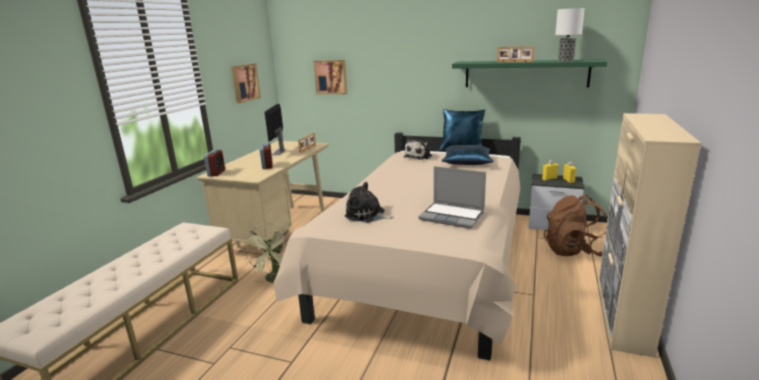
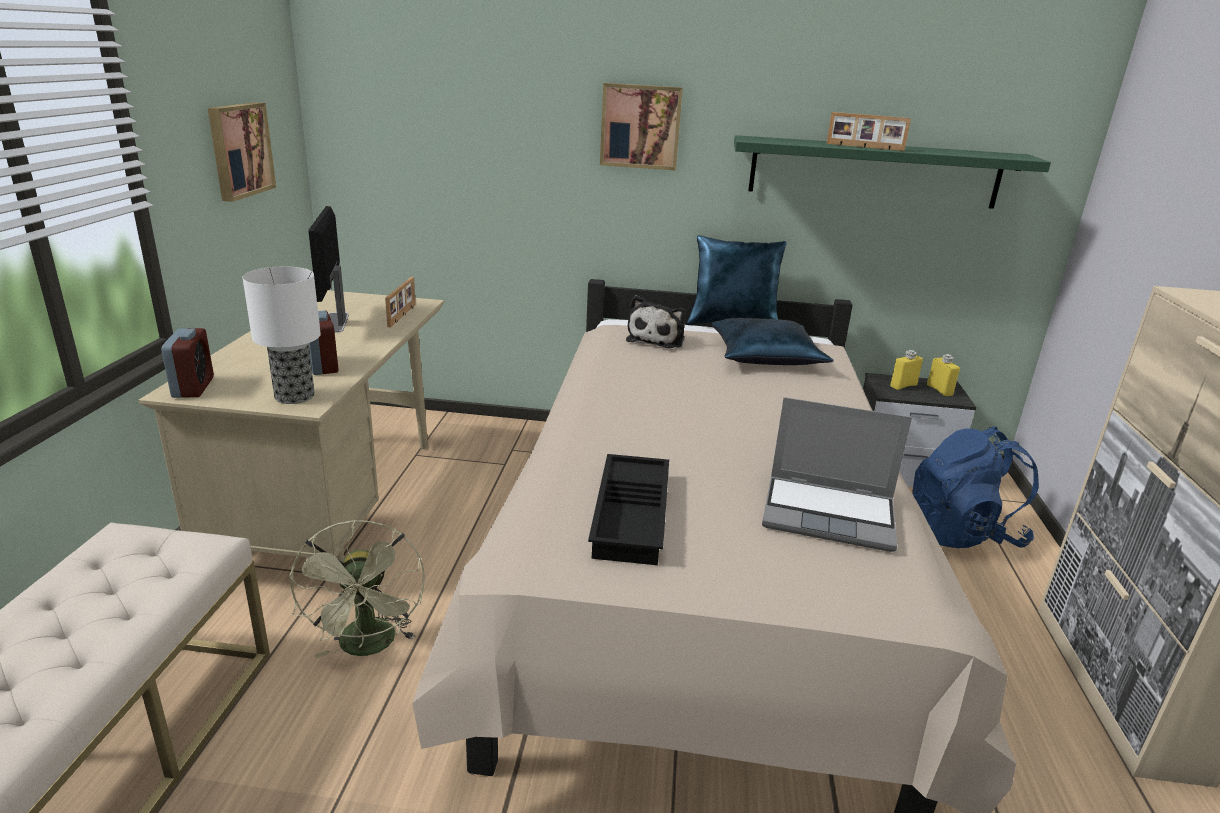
camera: 15 degrees left, 5 degrees up
picture [313,60,347,94] -> picture moved to [600,83,683,171]
plush toy [345,182,394,223] -> black tray [588,454,669,565]
brown backpack [544,195,608,256] -> blue backpack [912,426,1039,548]
table lamp [555,8,585,62] -> table lamp moved to [243,266,321,404]

